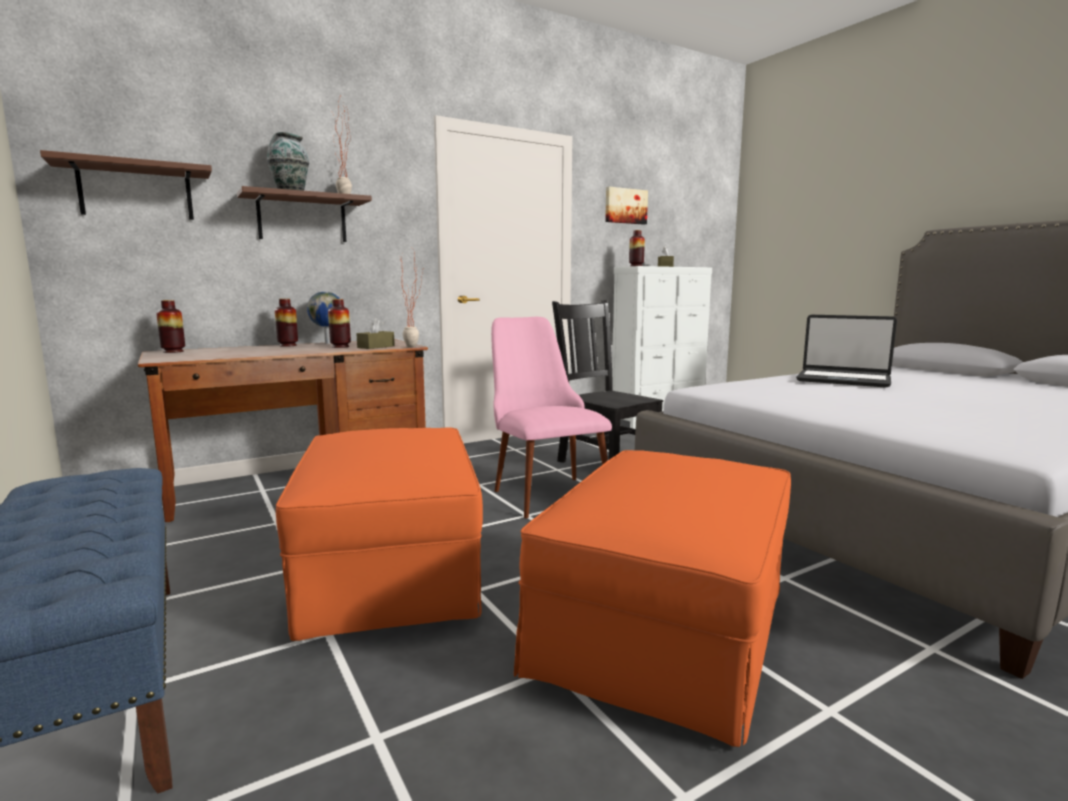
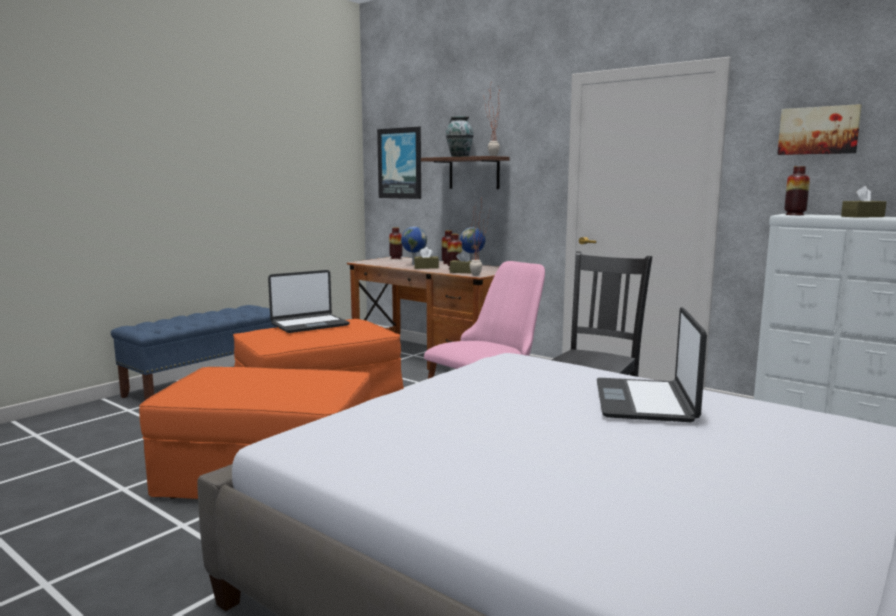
camera: 70 degrees right, 0 degrees up
brown shelf [40,150,212,220] -> picture [377,127,421,199]
none -> laptop [268,270,350,333]
none -> globe [401,227,427,265]
none -> brown tissue box [414,247,439,269]

